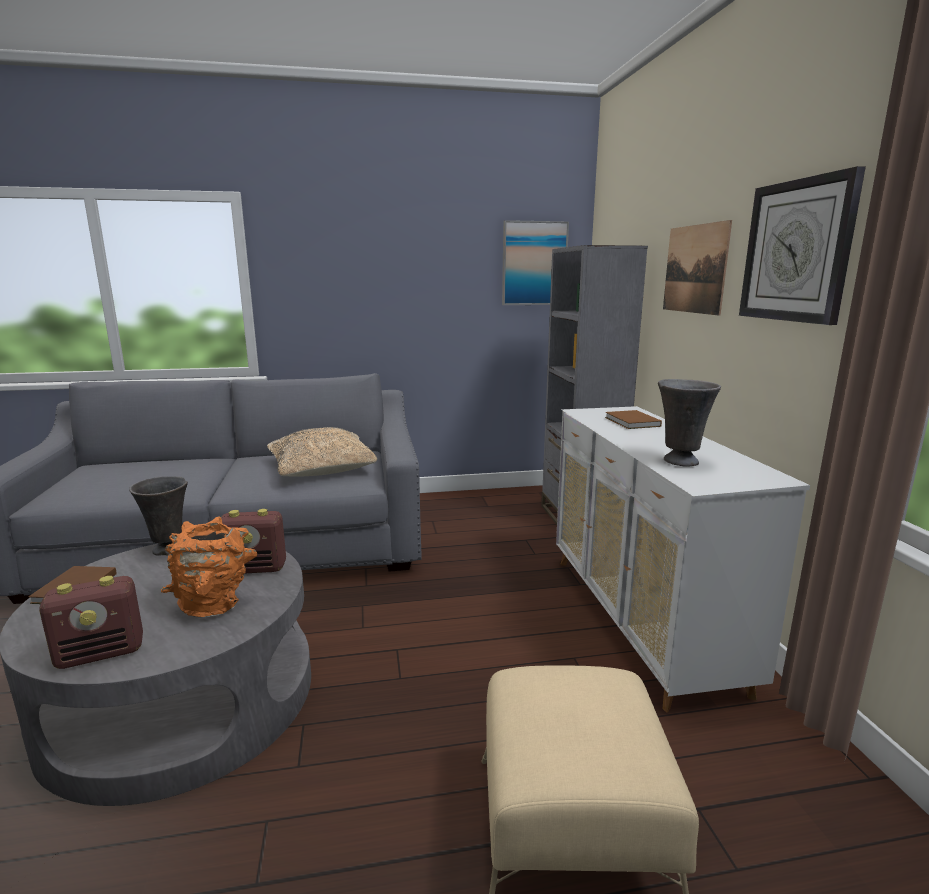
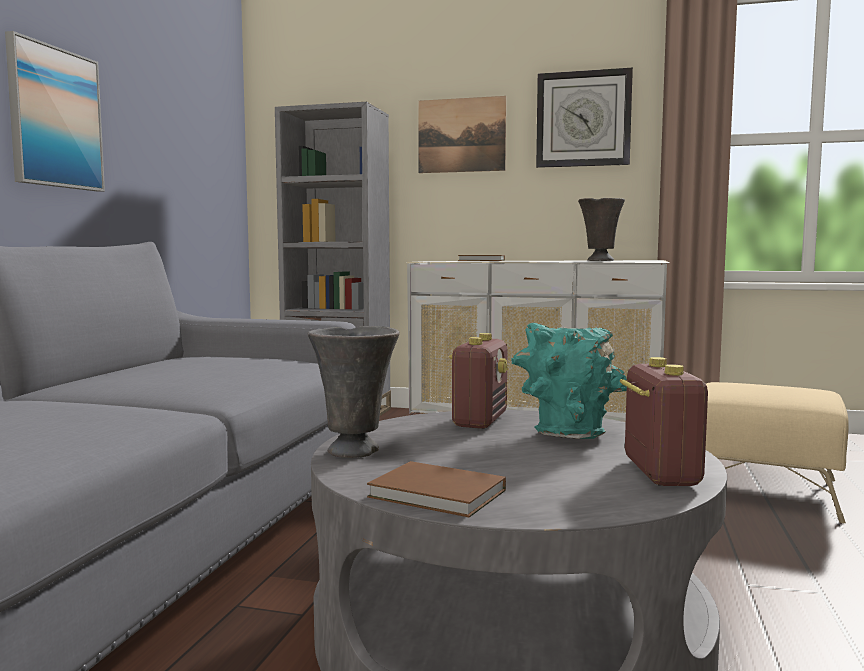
camera: 65 degrees left, 10 degrees down
orange vase [161,516,257,618] -> turquoise vase [512,323,627,439]
beige pillow [267,427,378,477] -> none
picture [502,220,569,305] -> picture moved to [5,31,105,192]

